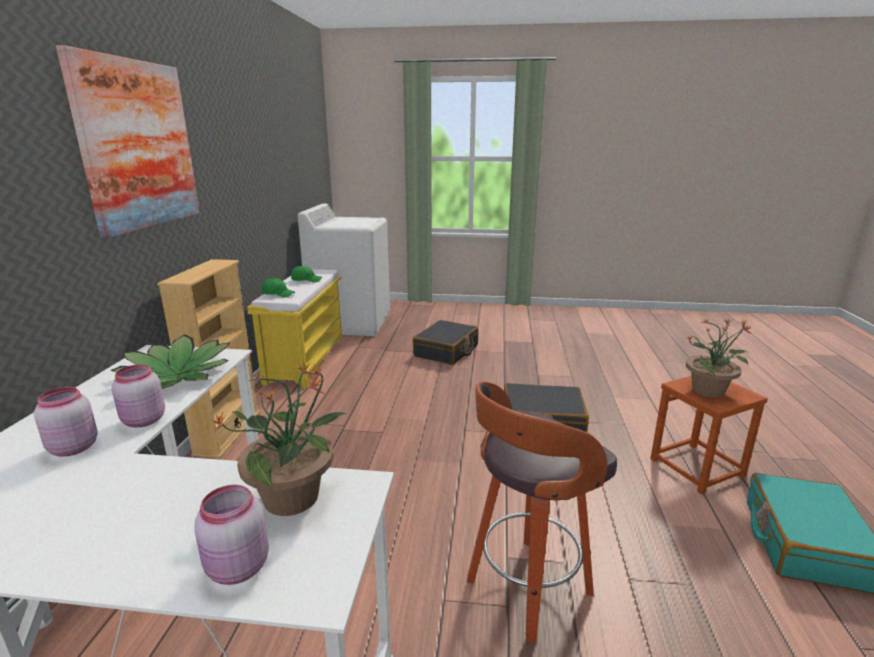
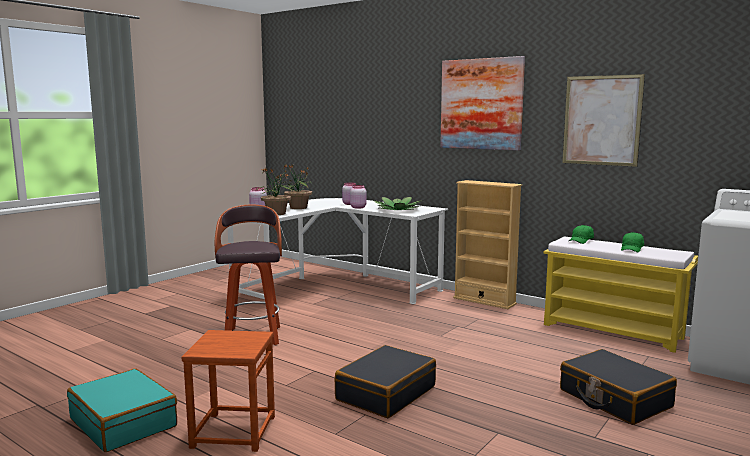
camera: 120 degrees right, 10 degrees down
potted plant [686,319,752,398] -> potted plant moved to [282,164,313,209]
none -> picture [562,74,645,167]

